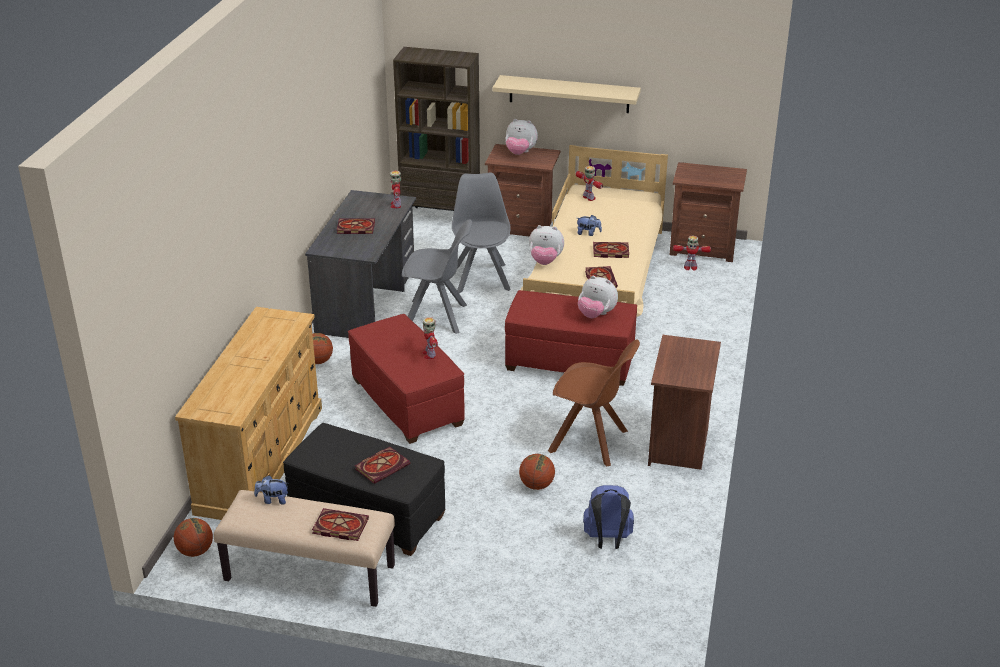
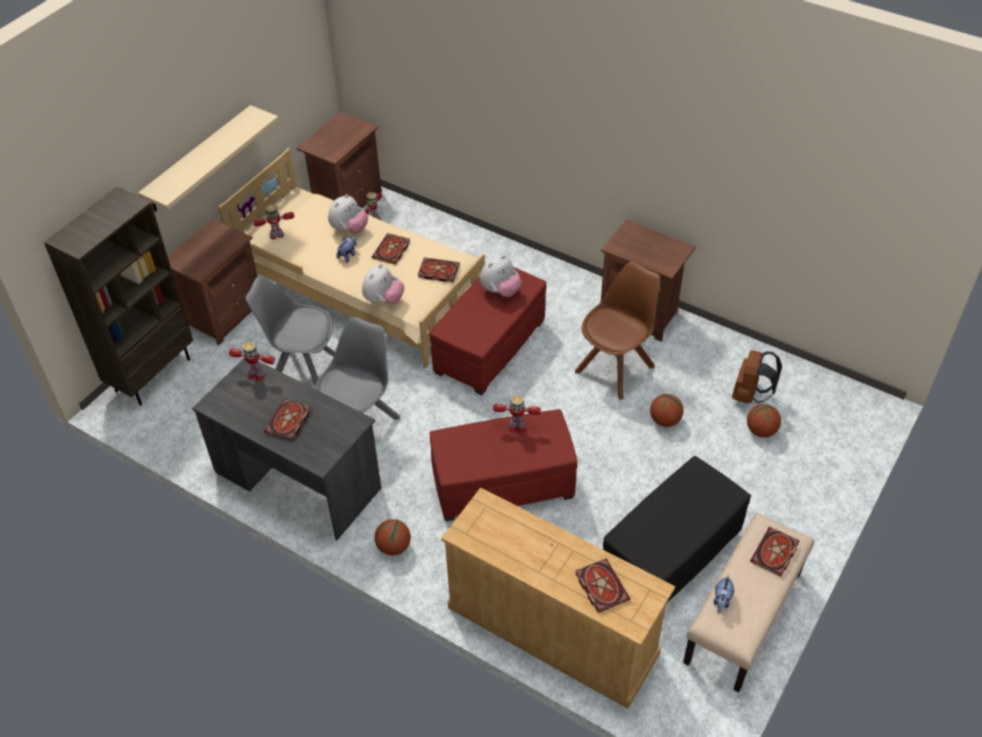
camera: 70 degrees left, 15 degrees up
basketball [174,518,213,557] -> basketball moved to [747,404,781,437]
book [355,447,410,484] -> book moved to [575,559,630,613]
plush toy [505,119,538,155] -> plush toy moved to [328,194,368,233]
blue backpack [583,485,634,549] -> brown backpack [732,351,782,404]

